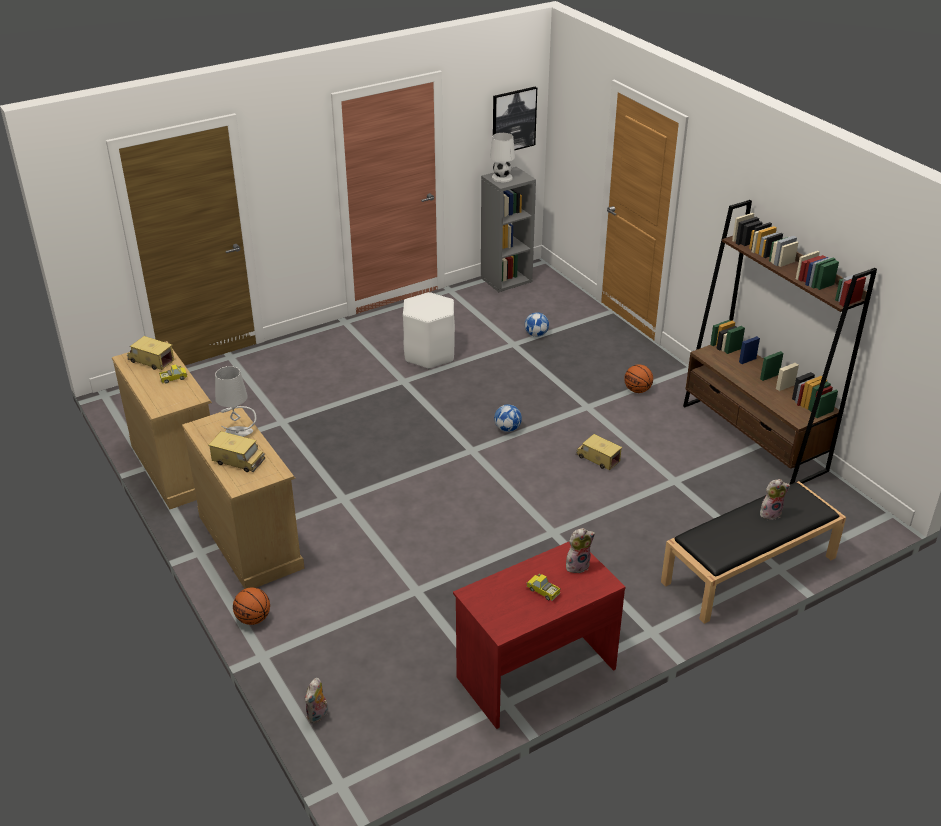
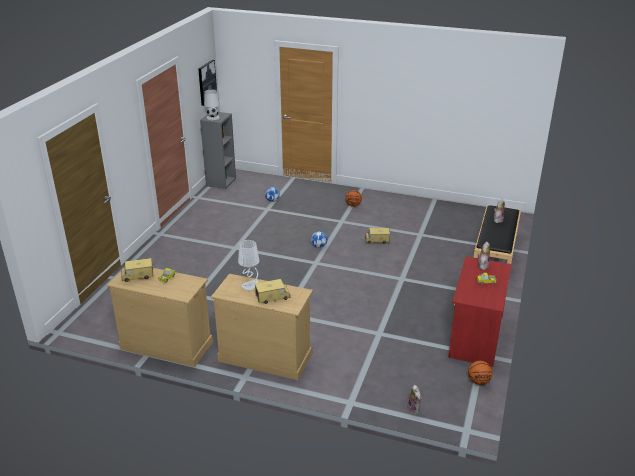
camera: 40 degrees left, 5 degrees down
basketball [233,587,270,625] -> basketball moved to [468,361,493,385]
white stool [403,292,455,369] -> none
brown bookcase [683,200,877,484] -> none

